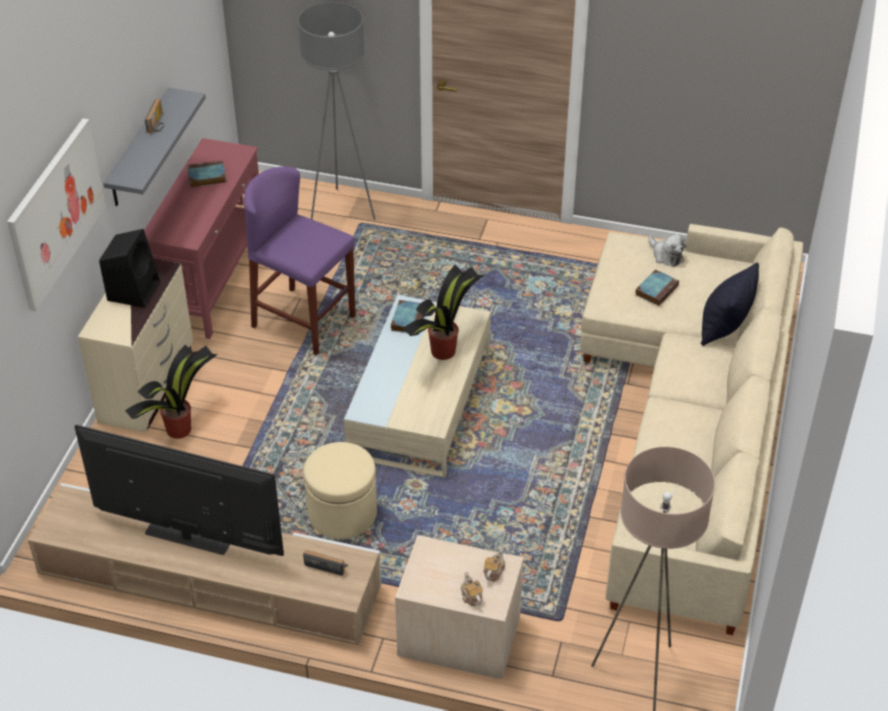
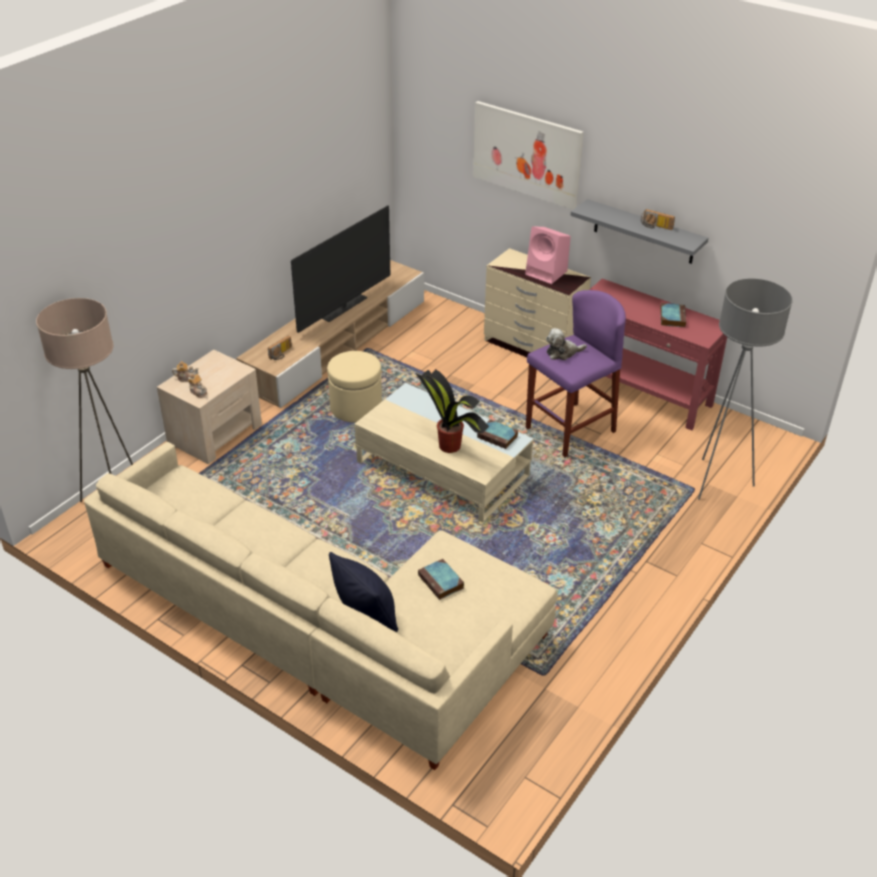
camera: 110 degrees right, 5 degrees down
black speaker [99,229,160,308] -> pink speaker [525,226,571,284]
potted plant [125,345,218,439] -> none
plush toy [649,234,687,267] -> plush toy moved to [546,328,587,360]

